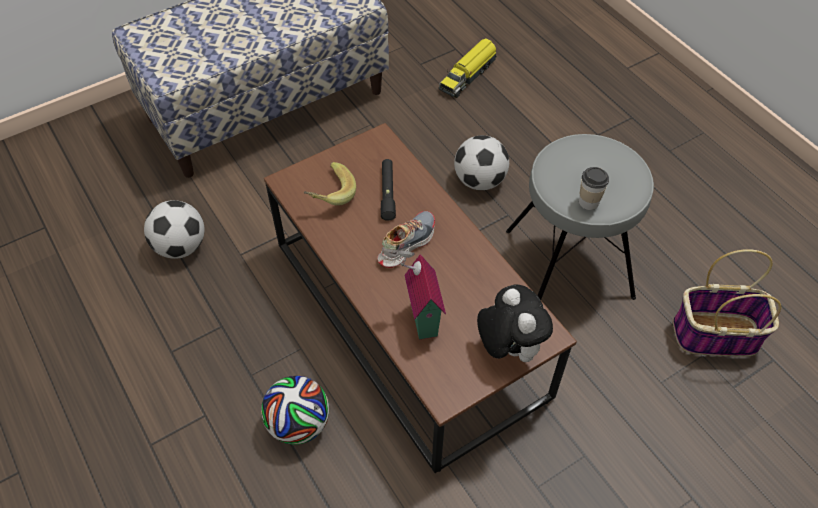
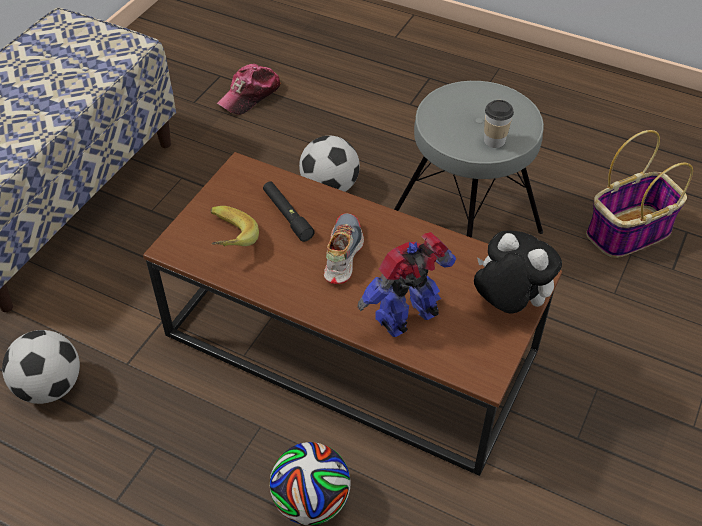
camera: 30 degrees left, 5 degrees down
toy house [398,244,446,340] -> toy robot [357,232,456,337]
toy truck [439,38,497,98] -> cap [217,64,281,115]

